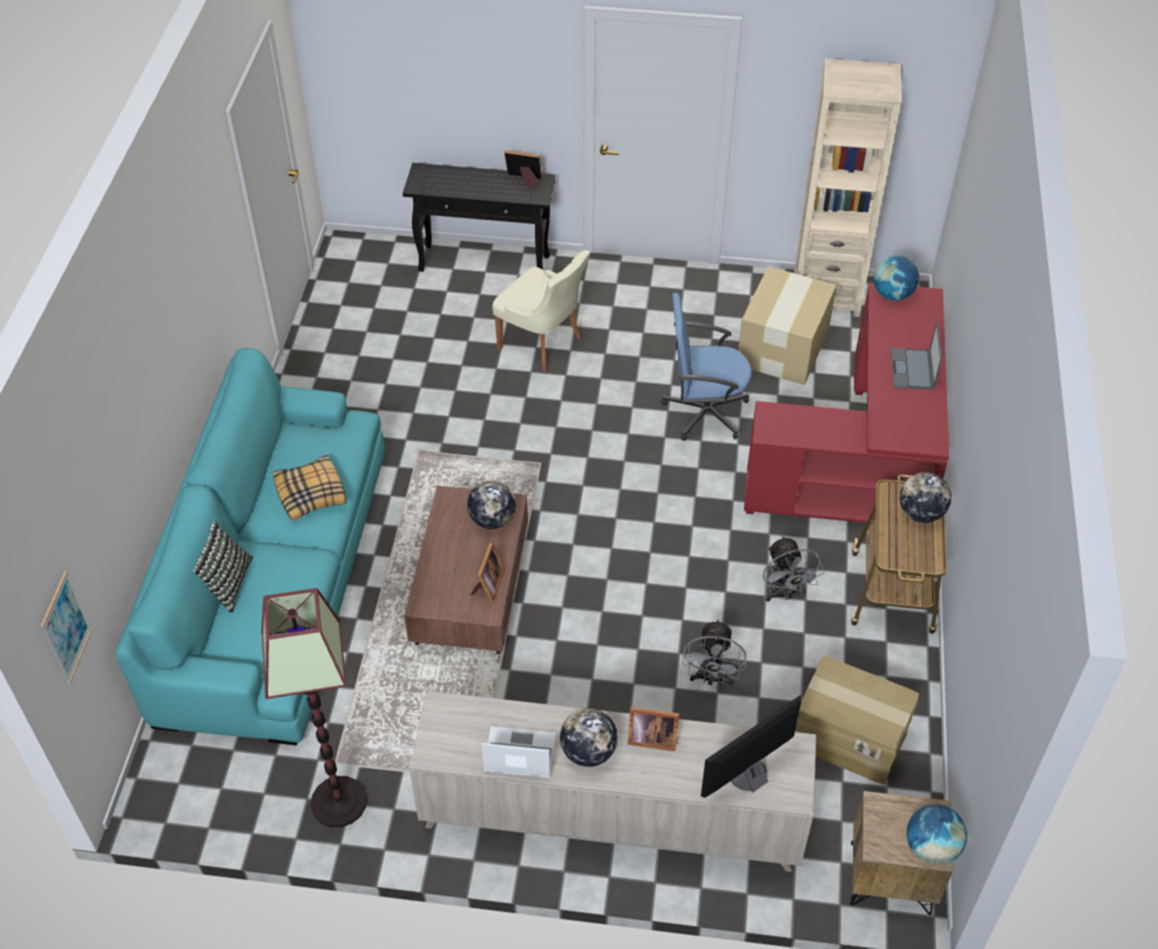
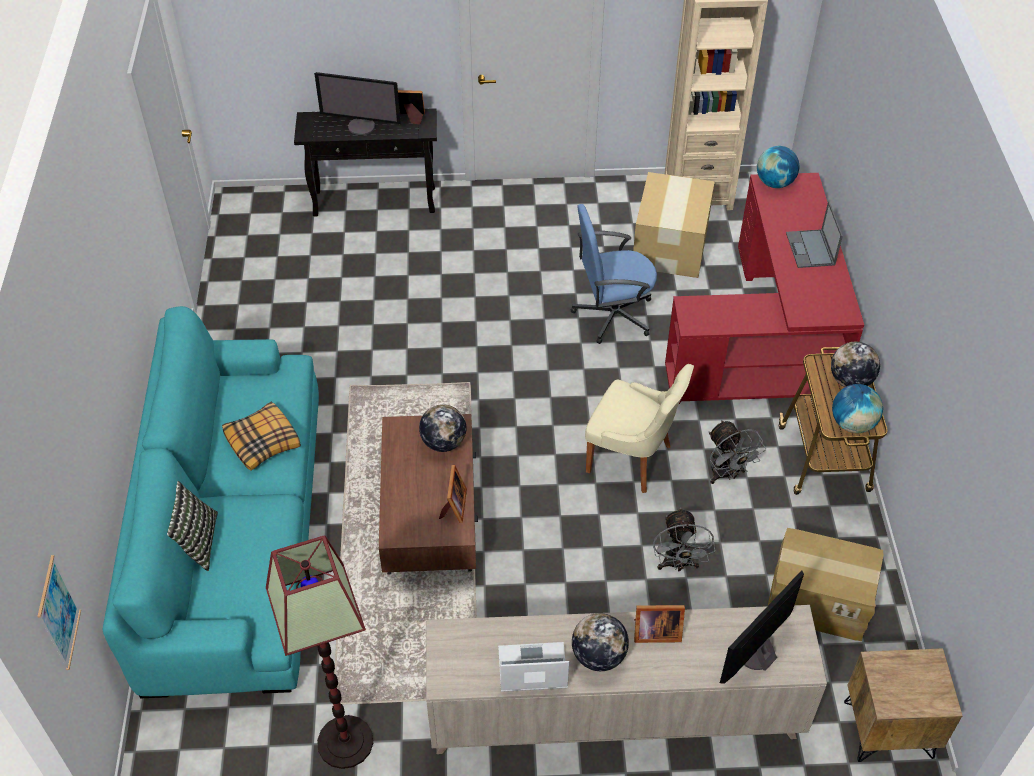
camera: 10 degrees left, 0 degrees up
beige chair [492,250,590,372] -> beige chair moved to [585,364,694,493]
globe [907,804,967,865] -> globe moved to [832,384,883,433]
none -> monitor [314,72,401,135]

